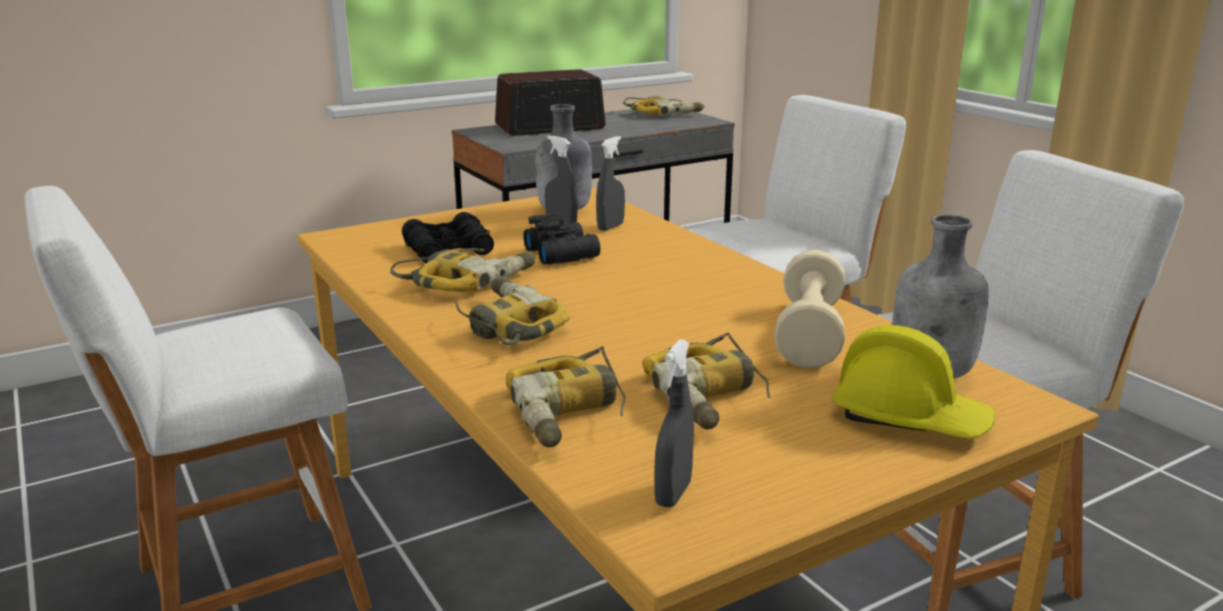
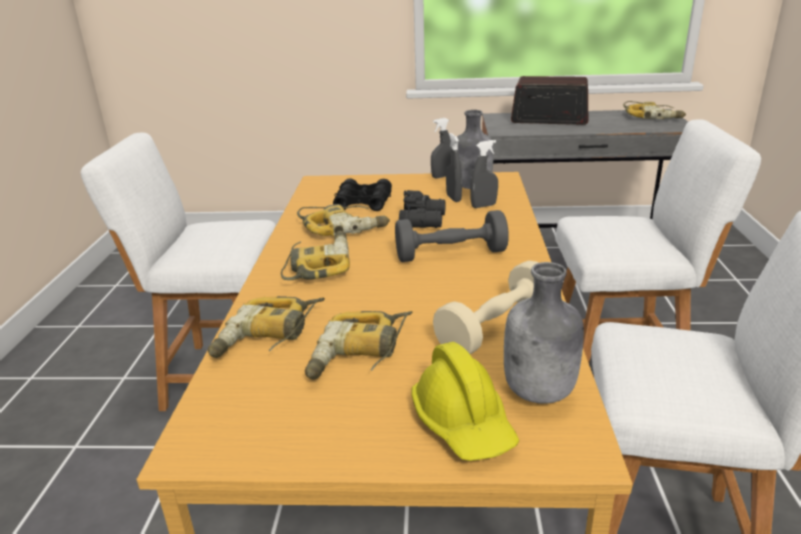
camera: 35 degrees right, 5 degrees up
grey spray bottle [654,339,694,507] -> grey spray bottle moved to [431,118,452,178]
none -> grey dumbbell [395,210,509,262]

